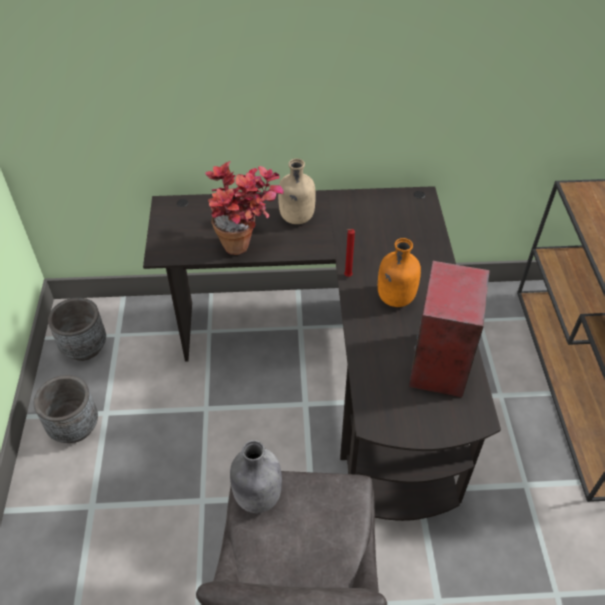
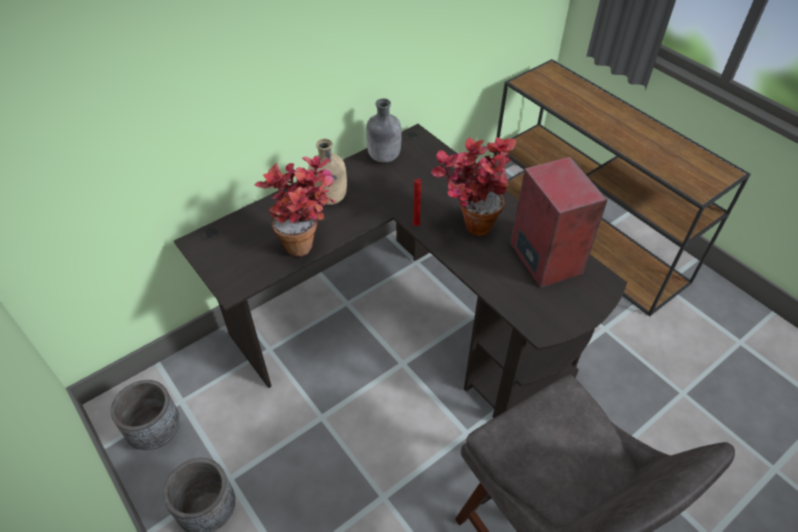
camera: 35 degrees left, 0 degrees up
grey bottle [230,440,282,513] -> grey bottle moved to [366,98,402,163]
orange bottle [378,238,421,307] -> potted plant [431,137,516,236]

